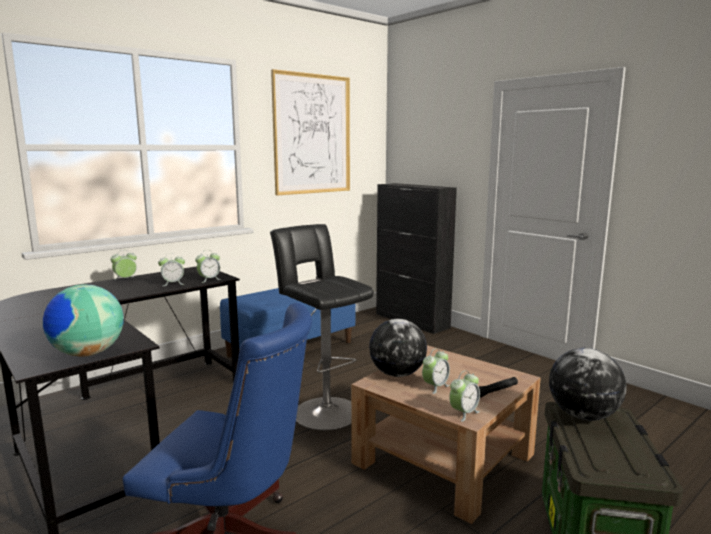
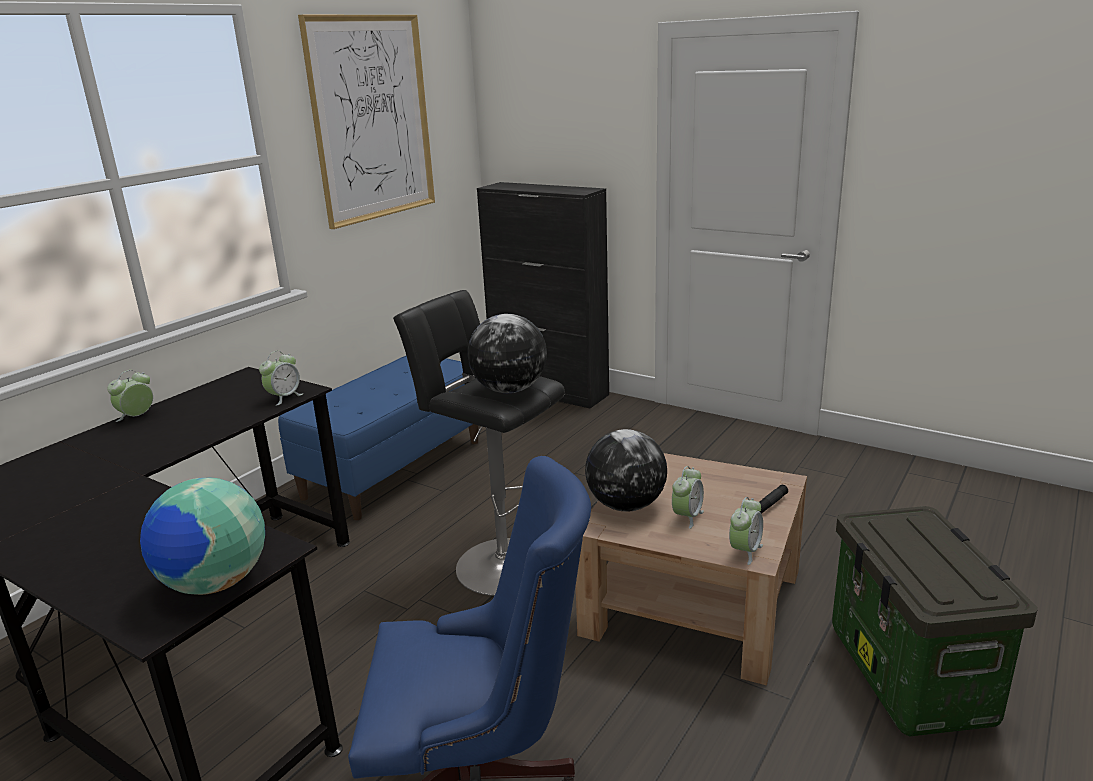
camera: 15 degrees left, 10 degrees up
alarm clock [158,253,185,286] -> none
globe [549,348,626,420] -> globe moved to [467,314,547,393]

